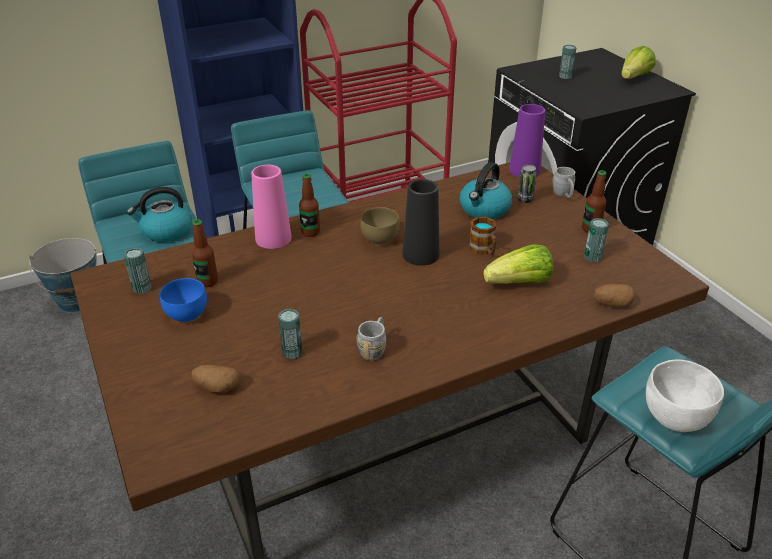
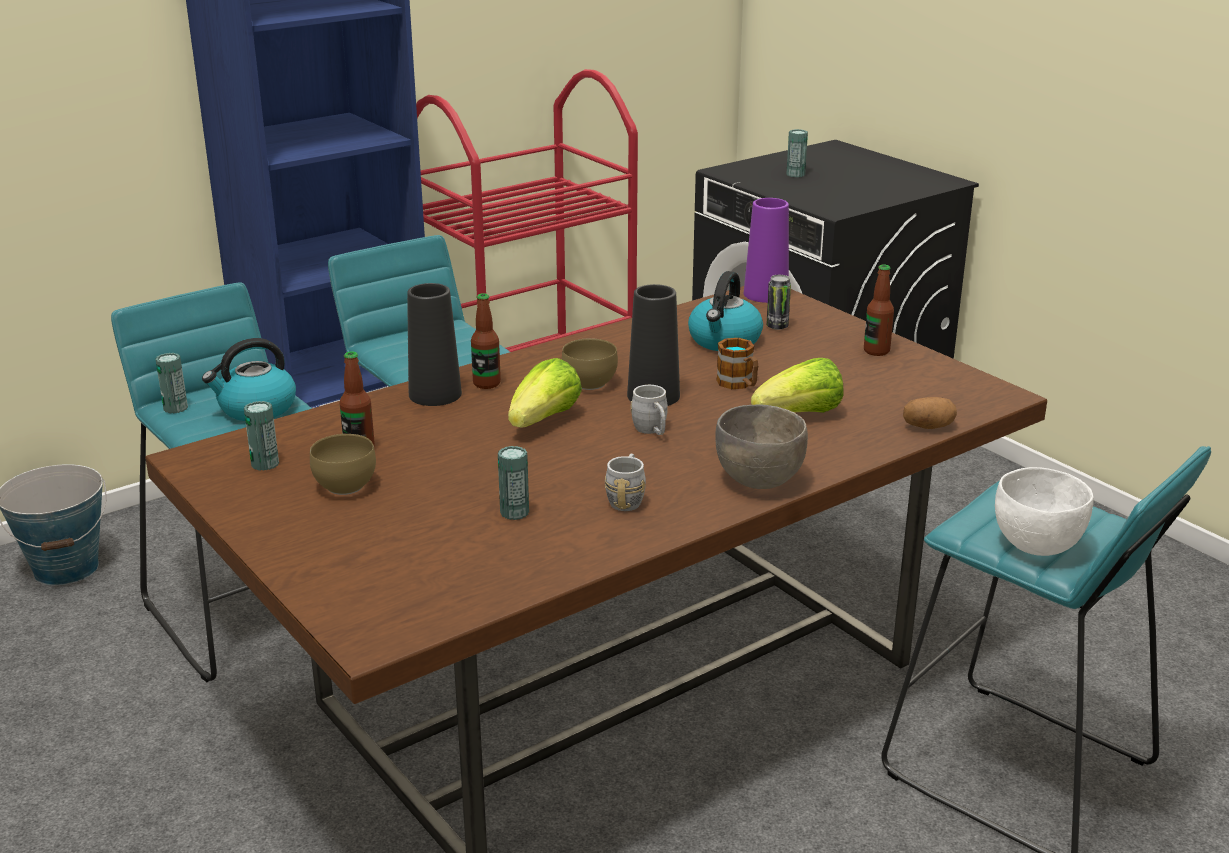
camera: 10 degrees left, 10 degrees down
blue bowl [160,278,207,322] -> brown bowl [310,434,376,495]
potato [192,365,240,393] -> none
pink vase [251,165,292,249] -> black vase [407,283,462,406]
grey mug [552,167,575,198] -> grey mug moved to [631,385,668,435]
can [584,218,609,262] -> can moved to [155,353,188,413]
lettuce [621,46,656,79] -> lettuce moved to [508,358,582,428]
none -> grey bowl [715,405,808,489]

